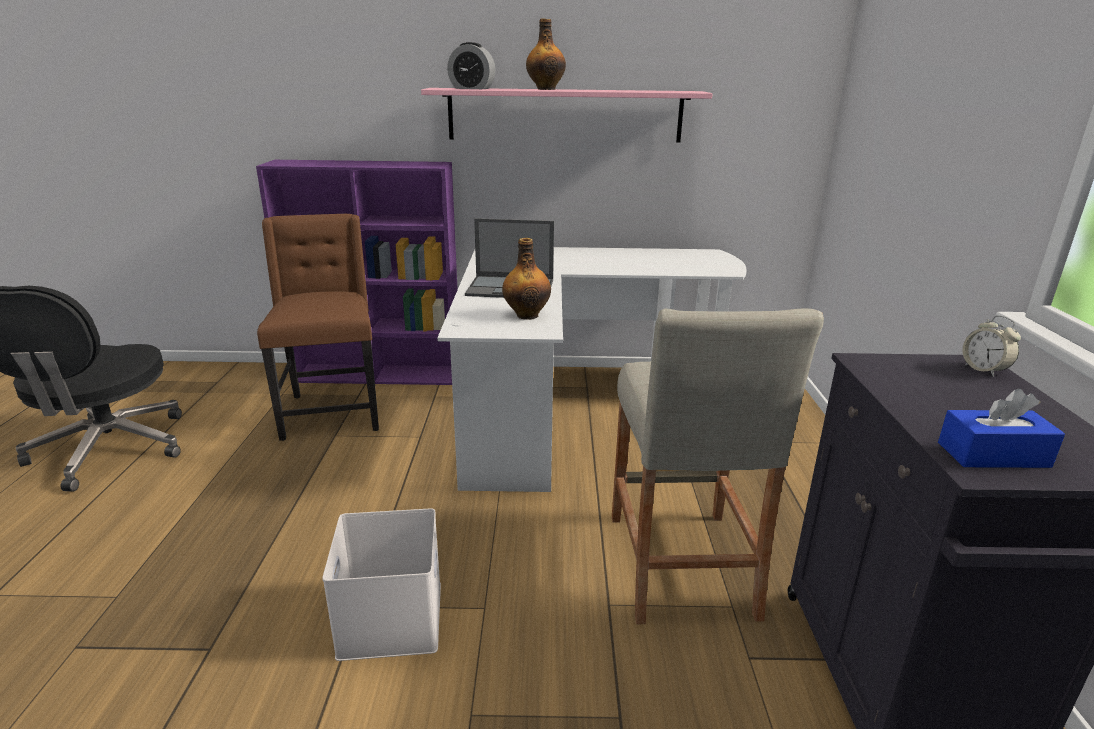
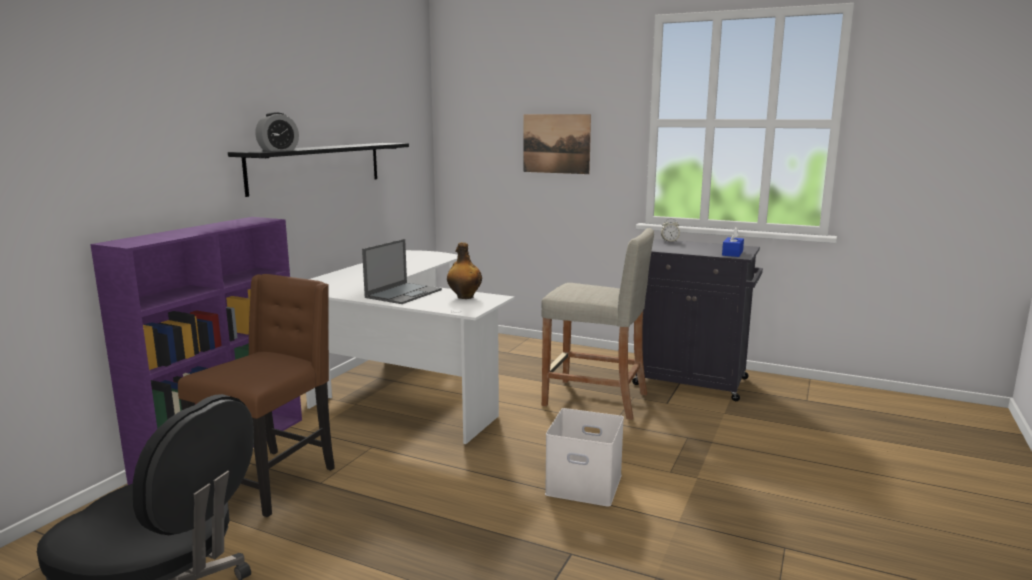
camera: 65 degrees left, 10 degrees down
brown chair [257,214,379,441] -> brown chair turned 105 degrees clockwise [178,274,335,517]
pink shelf [421,88,712,143] -> black shelf [228,143,409,197]
bottle [526,19,566,90] -> none
none -> picture [523,114,591,174]

